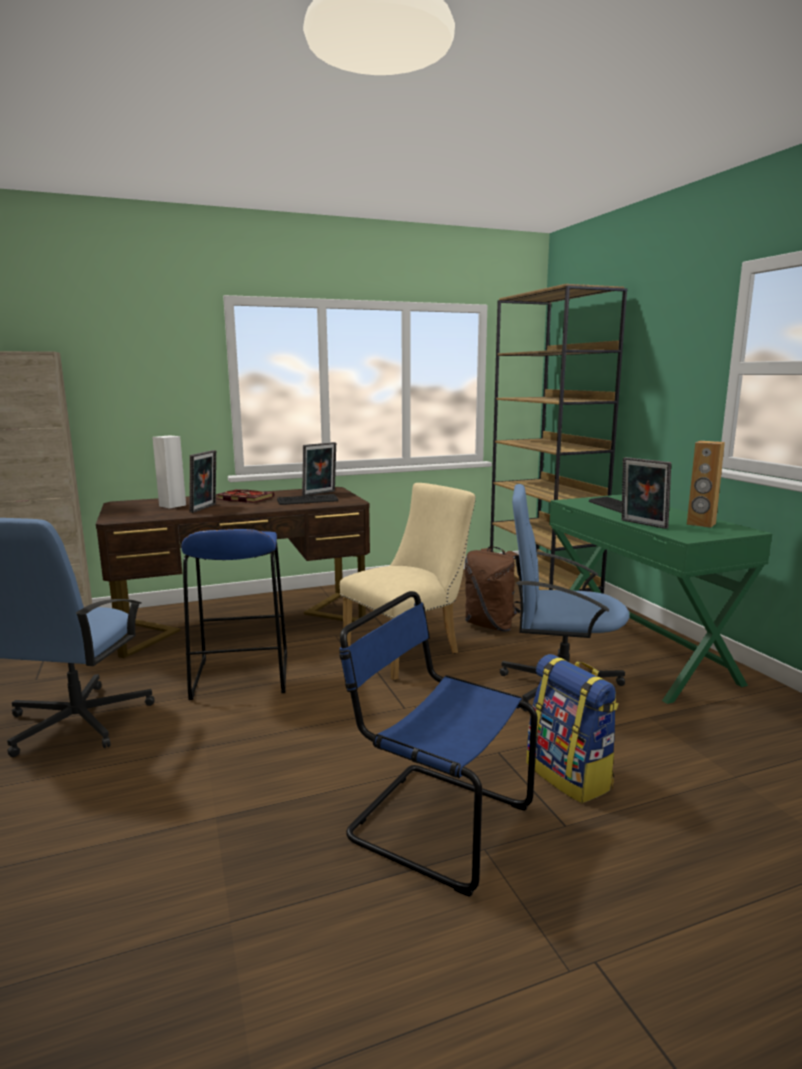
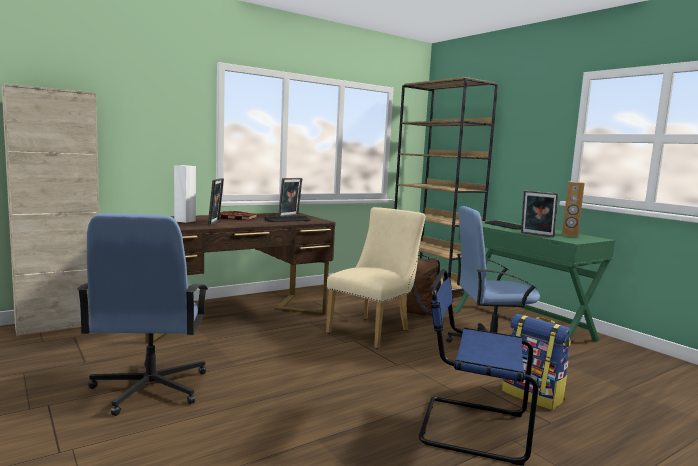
camera: 15 degrees left, 5 degrees down
blue stool [181,529,287,700] -> none

